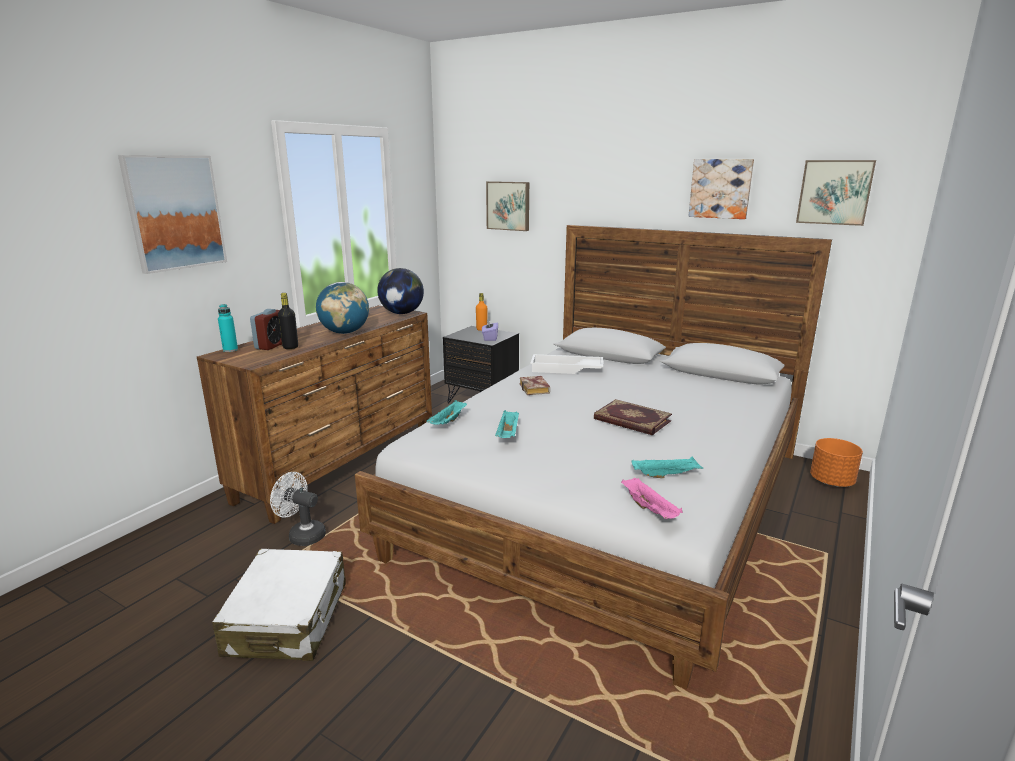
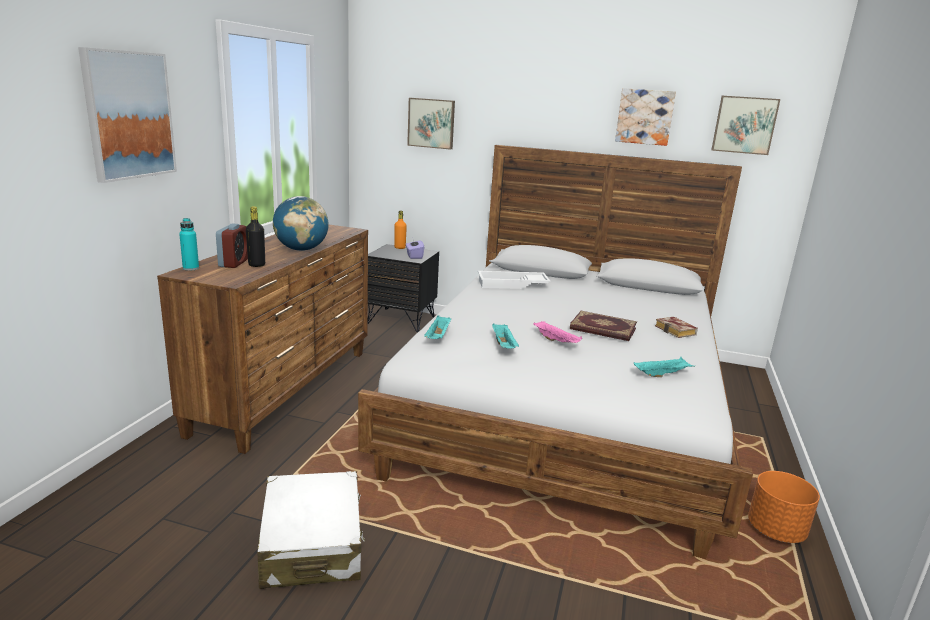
camera: 15 degrees left, 0 degrees up
white fan [270,472,326,546] -> none
globe [377,268,424,314] -> none
book [520,376,550,395] -> book moved to [655,317,698,338]
pink tray [621,478,683,519] -> pink tray moved to [533,321,582,343]
orange planter [810,438,863,487] -> orange planter moved to [748,471,820,543]

